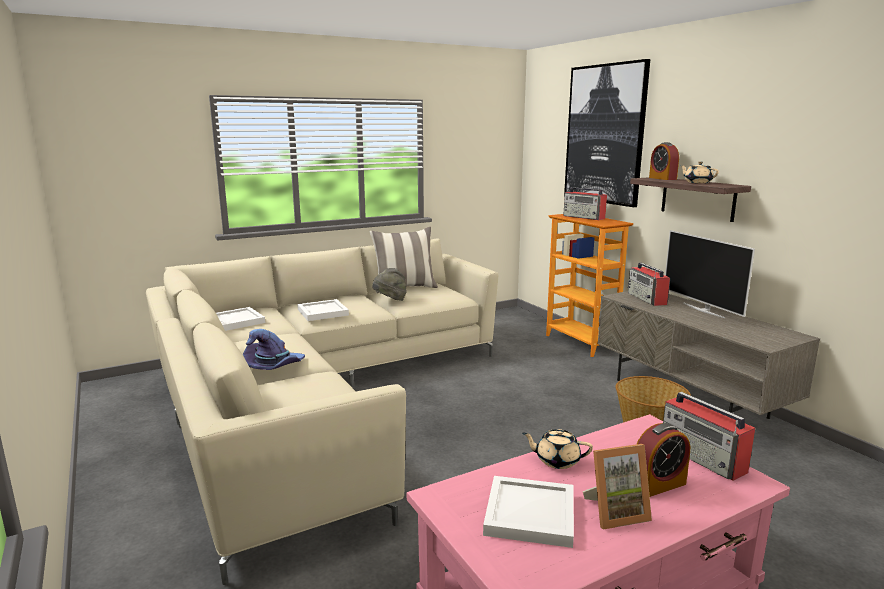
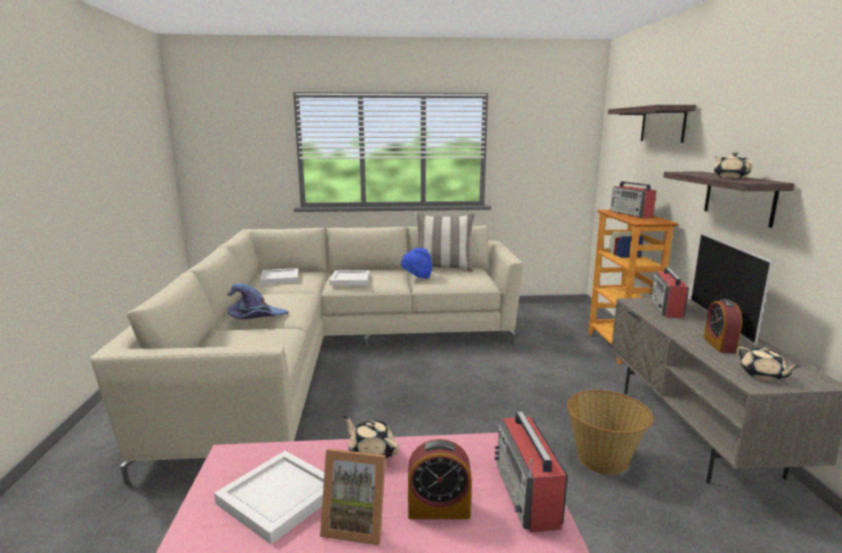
camera: 25 degrees right, 0 degrees up
grey hat [372,268,407,301] -> blue hat [401,248,432,279]
picture [564,59,650,207] -> shelf [608,105,696,143]
alarm clock [649,142,679,180] -> alarm clock moved to [703,299,742,353]
none -> beige teapot [737,347,801,381]

